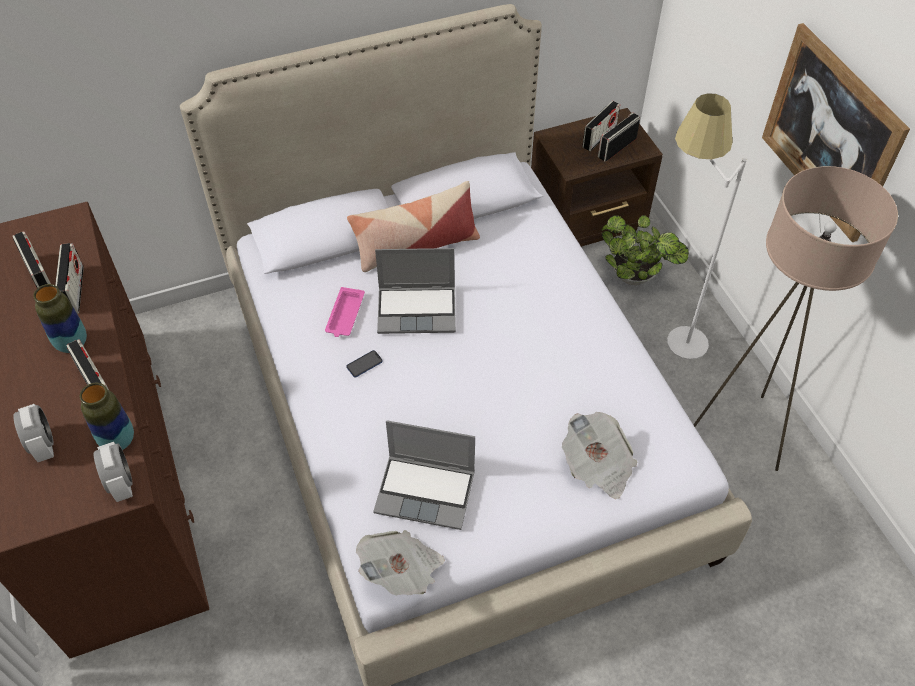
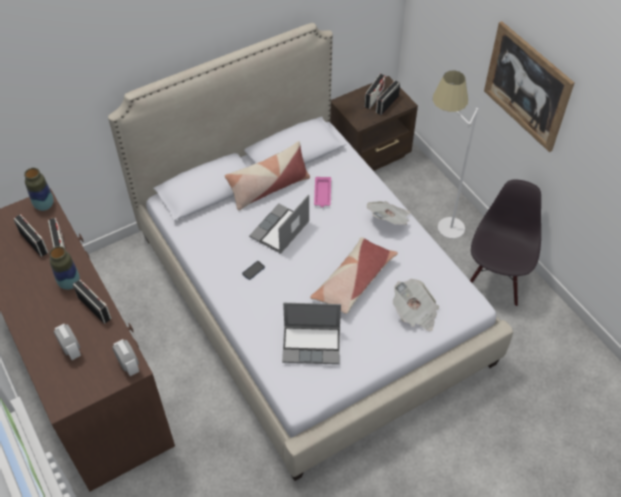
camera: 10 degrees left, 0 degrees up
vase [79,383,134,450] -> vase moved to [24,168,54,211]
pink tray [325,287,365,337] -> pink tray moved to [314,177,331,207]
newspaper [356,530,445,596] -> newspaper moved to [367,201,410,225]
laptop [375,248,456,334] -> laptop turned 135 degrees clockwise [249,194,310,254]
potted plant [602,215,689,285] -> none
beige floor lamp [693,166,898,471] -> black chair [470,179,541,306]
none -> pillow [310,237,398,314]

